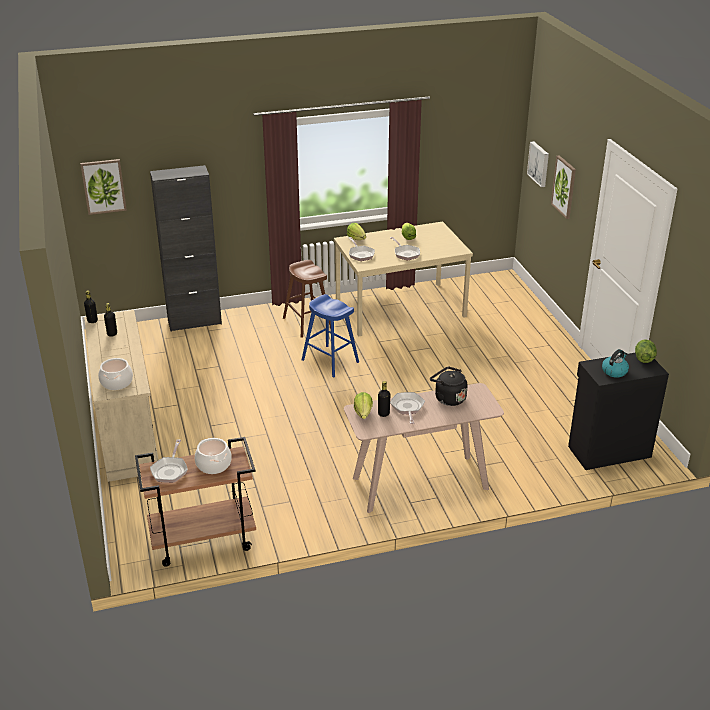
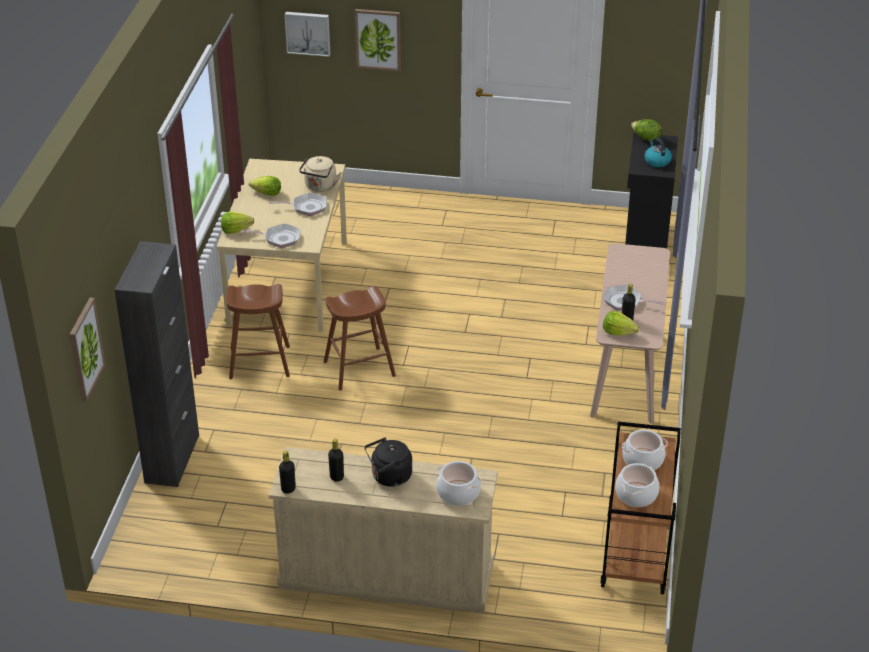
camera: 65 degrees left, 5 degrees up
frying pan [150,439,188,483] -> cooking pot [615,463,659,507]
blue stool [302,294,359,377] -> brown stool [324,286,396,390]
black kettle [430,367,467,406] -> black kettle moved to [365,437,412,487]
none -> beige kettle [299,156,342,192]

